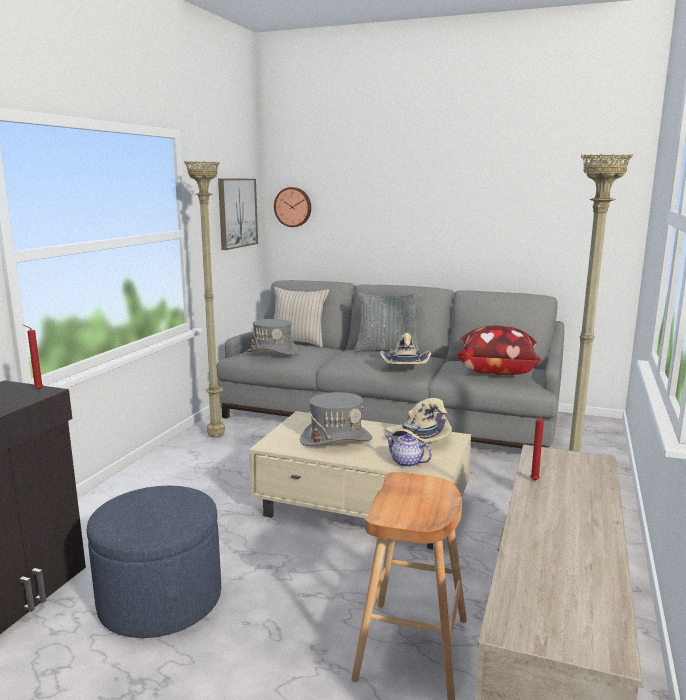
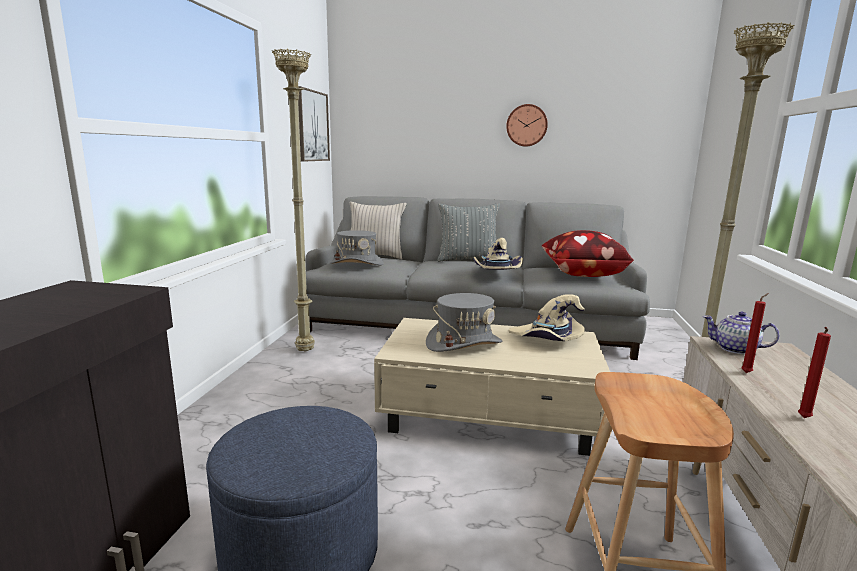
camera: 10 degrees left, 0 degrees up
red candle [23,325,43,390] -> red candle moved to [798,327,831,418]
wall clock [274,187,311,227] -> wall clock moved to [506,104,548,147]
teapot [385,433,432,467] -> teapot moved to [703,312,780,355]

